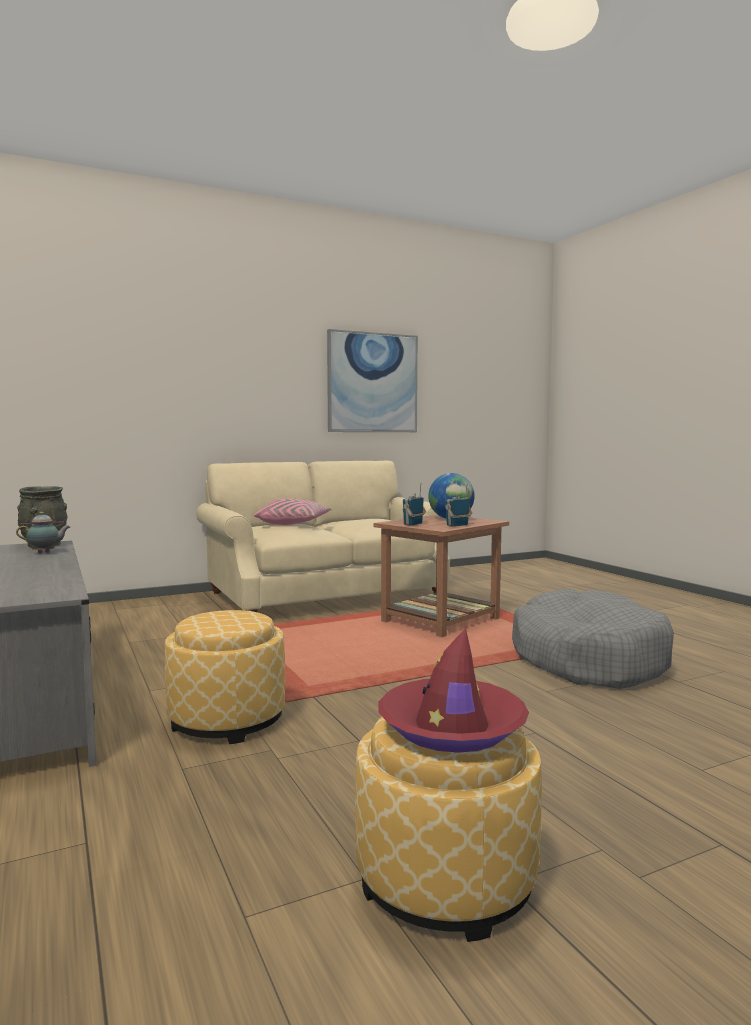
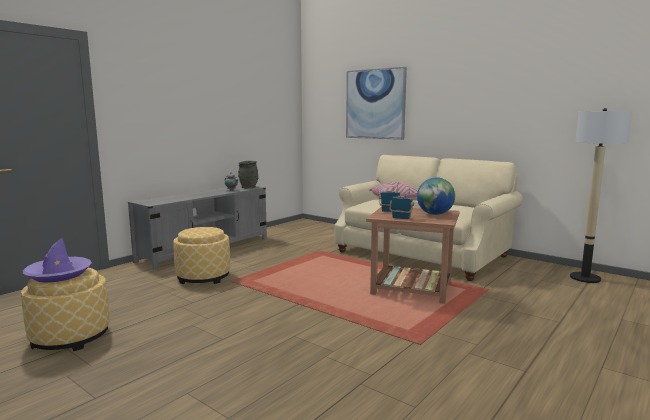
camera: 65 degrees right, 5 degrees up
picture [327,329,418,432] -> picture moved to [346,67,407,140]
red hat [378,628,529,753] -> purple hat [23,238,92,282]
grey dog bed [512,589,674,689] -> none
none -> floor lamp [570,108,632,283]

